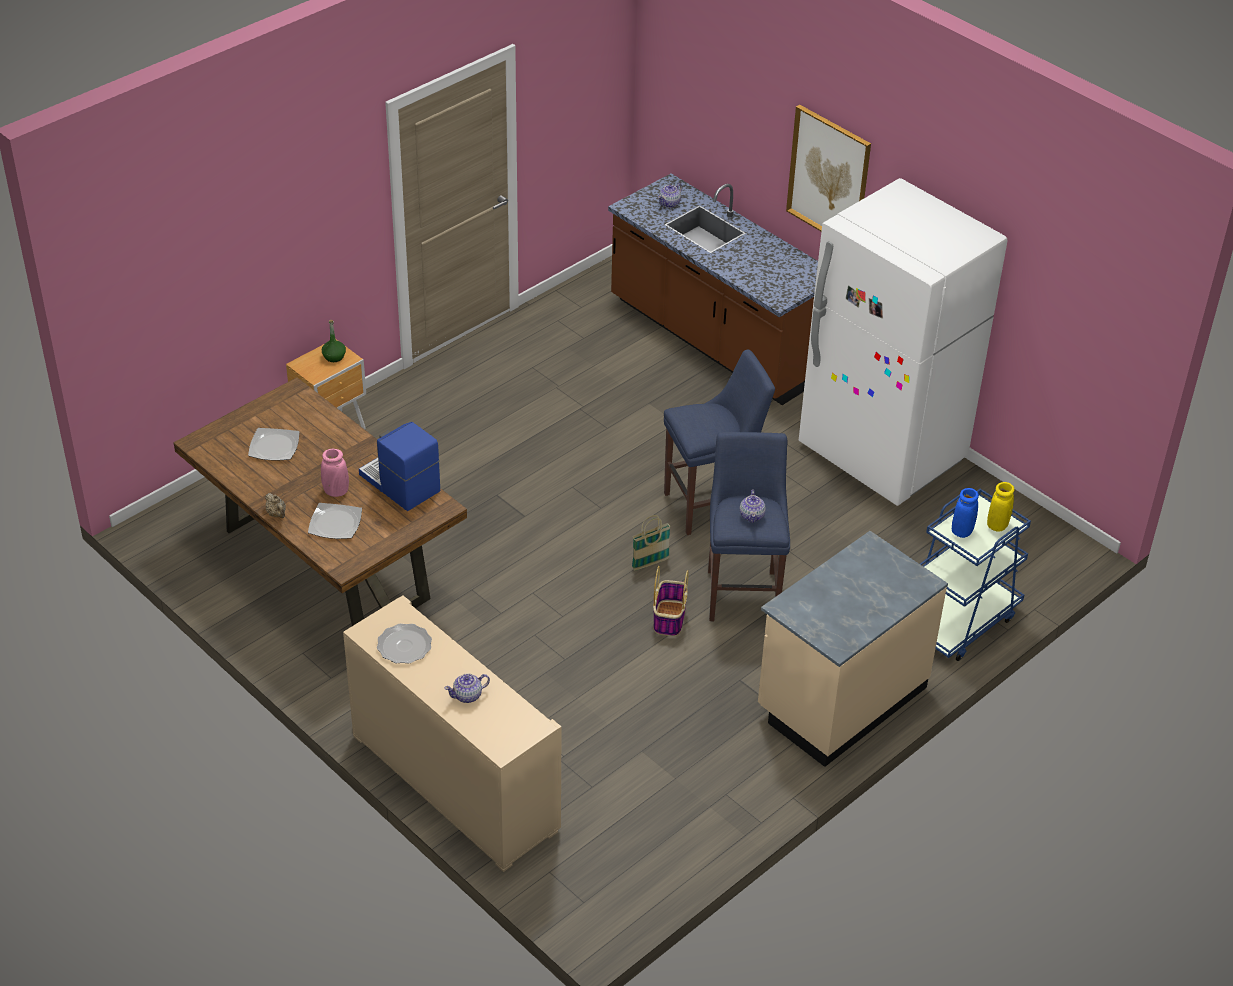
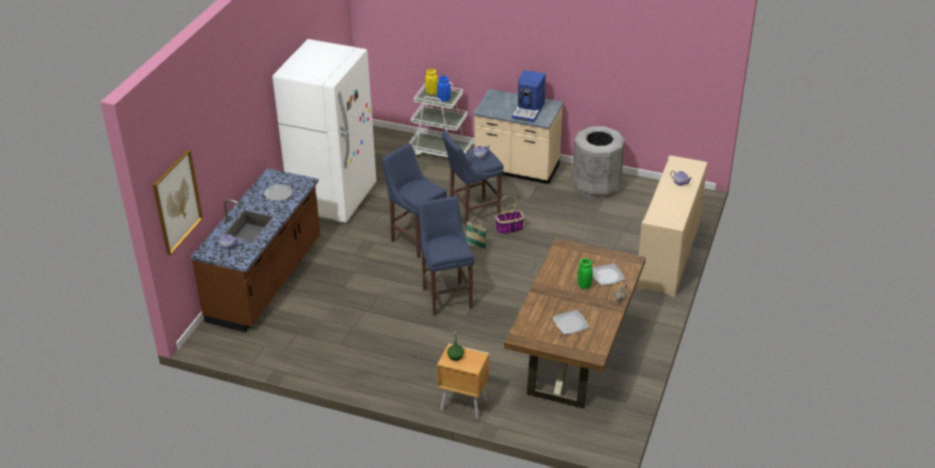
camera: 115 degrees left, 5 degrees down
pink vase [321,449,349,497] -> green vase [578,258,593,289]
coffee machine [359,422,440,511] -> coffee machine moved to [512,70,546,123]
plate [377,624,432,663] -> plate moved to [264,184,293,201]
picture [786,105,871,231] -> picture moved to [153,149,203,255]
blue cart [920,489,1031,661] -> white cart [409,80,473,157]
none -> blue stool [418,196,474,316]
none -> grey trash can [572,126,625,199]

